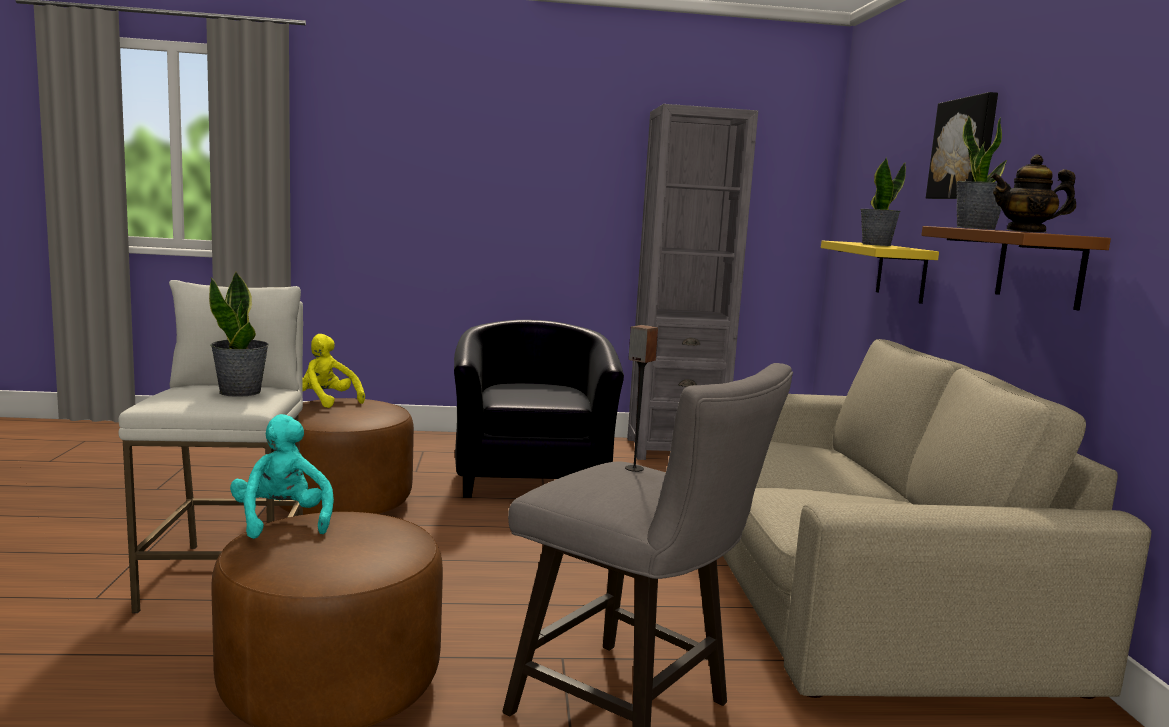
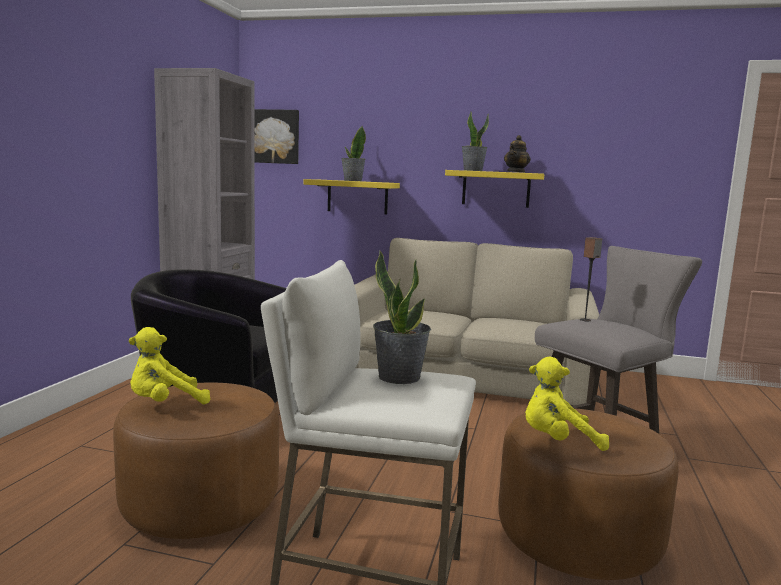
camera: 70 degrees left, 0 degrees up
turquoise plush toy [230,414,334,539] -> yellow plush toy [525,357,609,451]
brown shelf [921,226,1111,311] -> yellow shelf [445,170,544,208]
picture [926,92,998,199] -> picture moved to [255,109,299,164]

